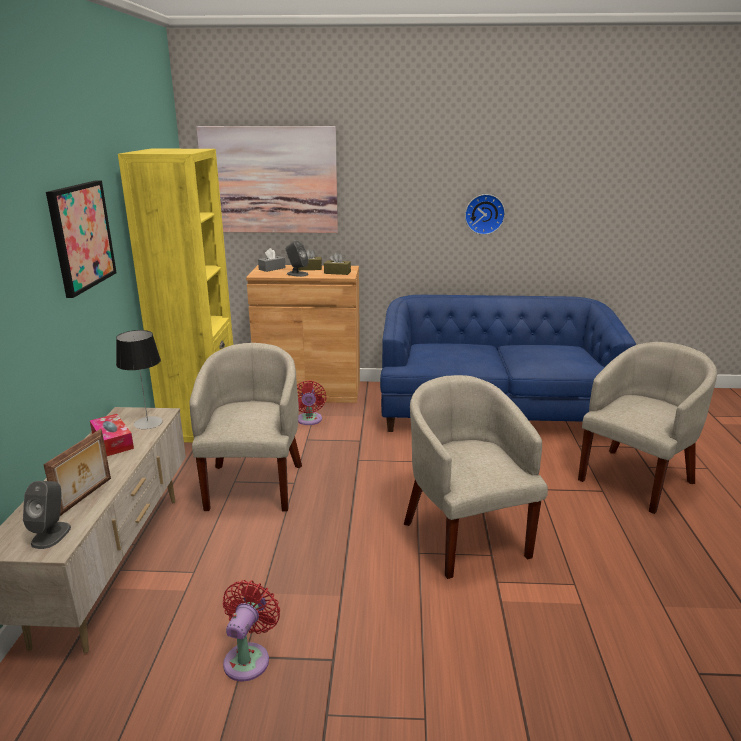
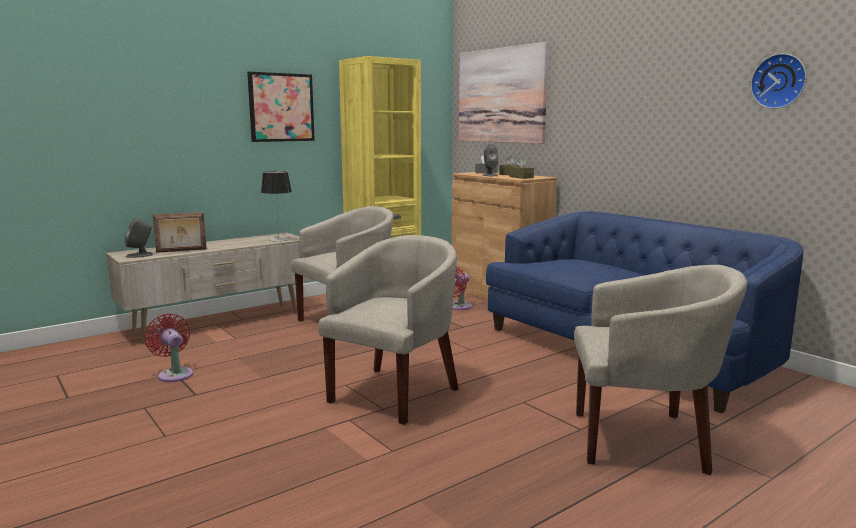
camera: 50 degrees right, 10 degrees down
tissue box [90,414,134,456] -> none
red fan [223,580,280,681] -> red fan turned 105 degrees counterclockwise [144,314,193,382]
wall clock [465,194,505,235] -> wall clock moved to [750,53,806,109]

